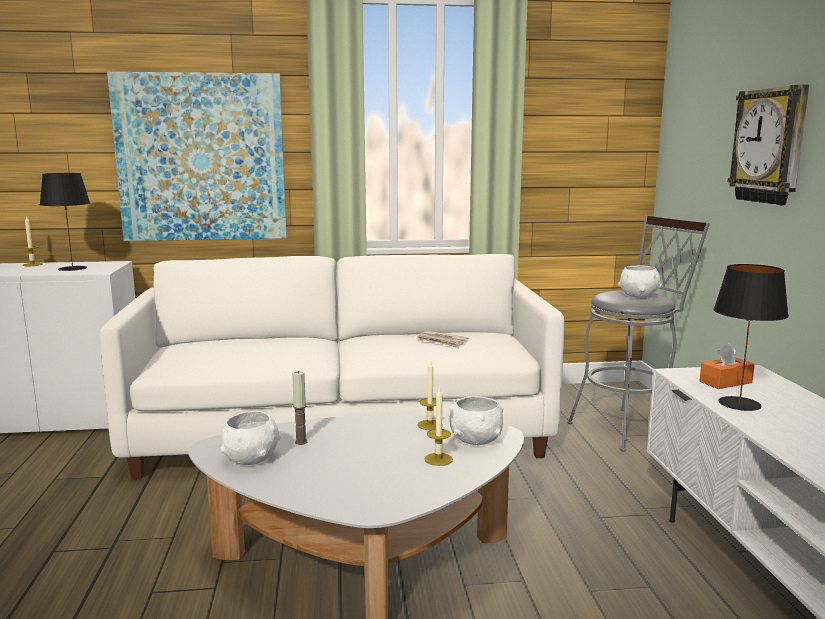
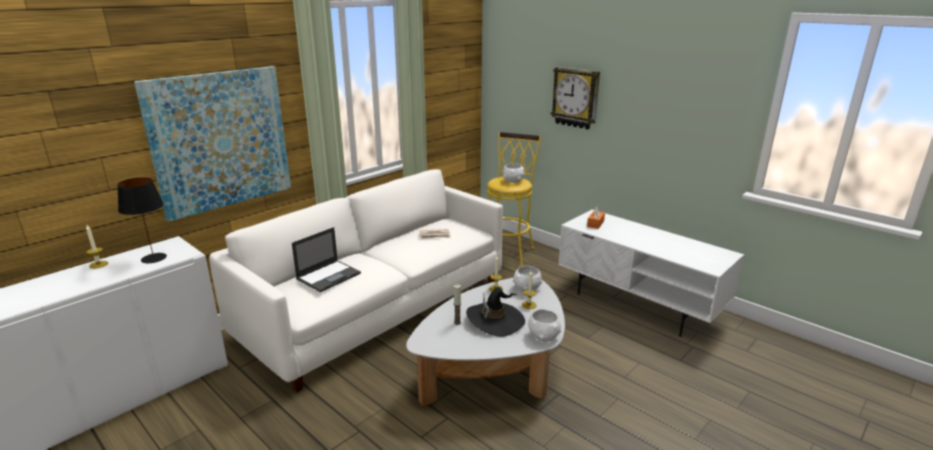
camera: 40 degrees left, 10 degrees up
white bowl [220,411,281,465] -> white bowl moved to [527,309,562,342]
grey stool [567,216,710,452] -> yellow stool [487,132,541,266]
black table lamp [713,264,789,411] -> none
none -> laptop [292,227,361,292]
none -> black hat [466,287,525,337]

